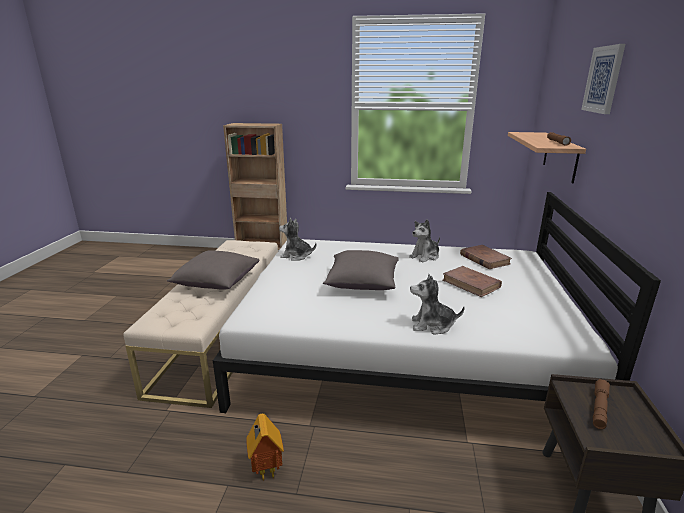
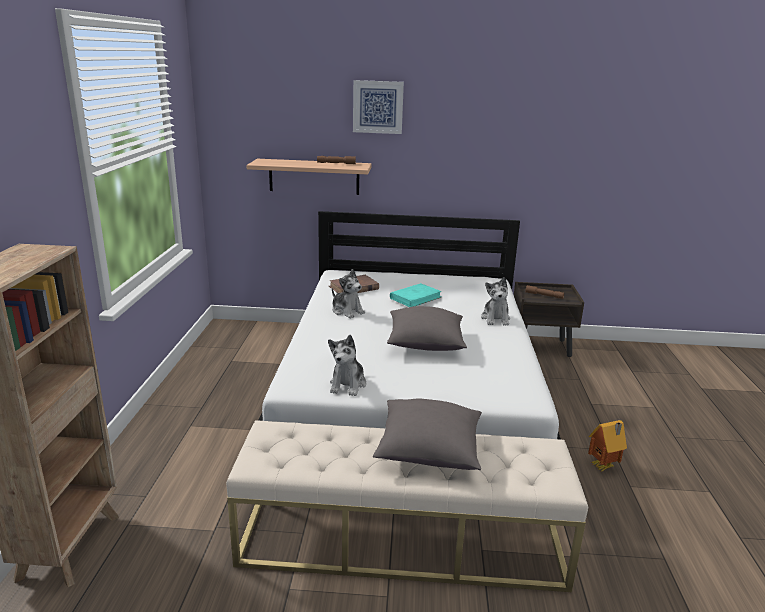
camera: 95 degrees left, 0 degrees up
brown book [443,266,502,297] -> turquoise book [390,283,441,307]

